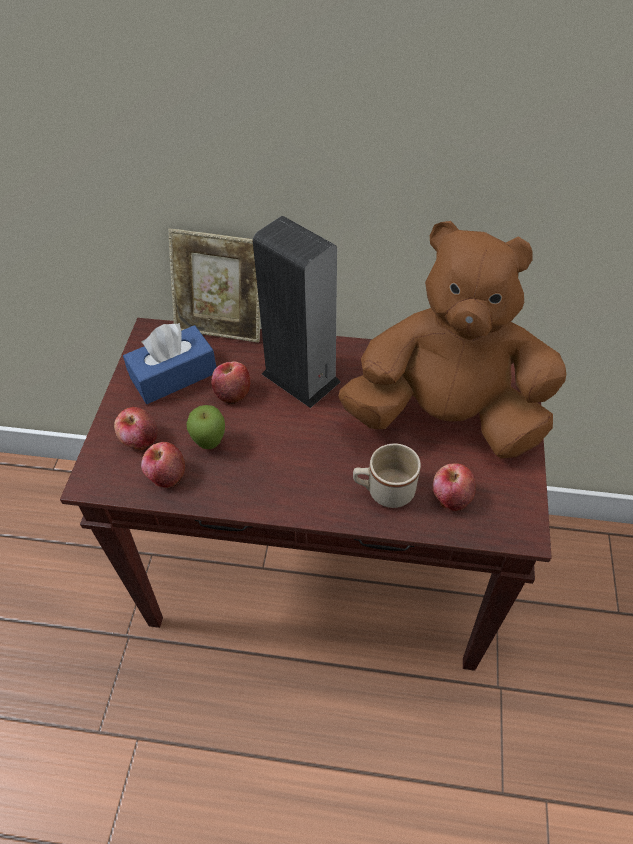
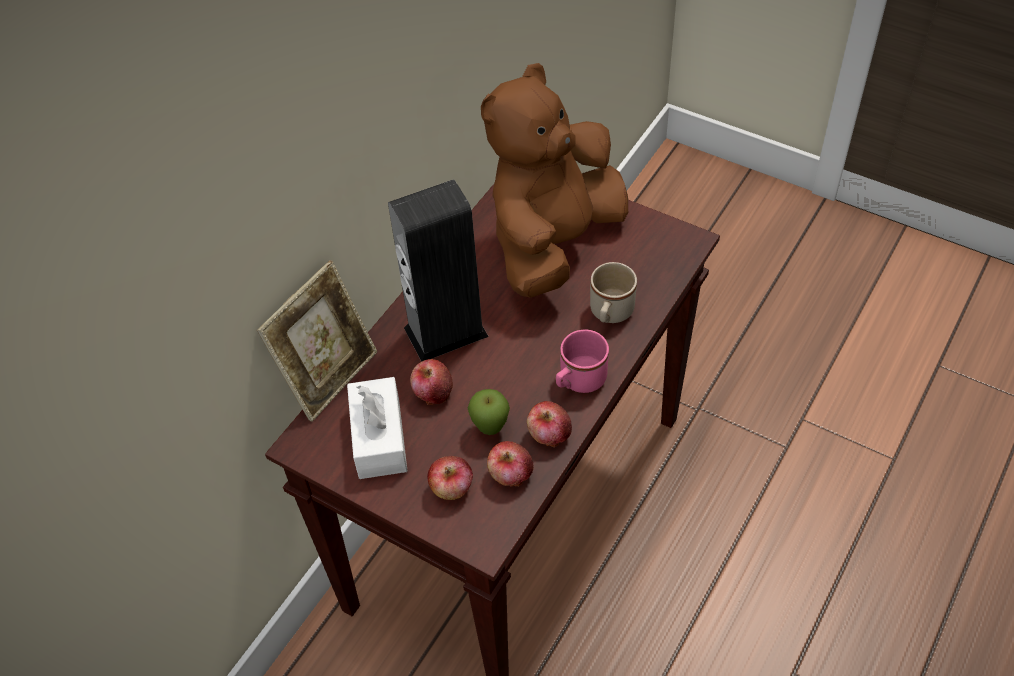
camera: 65 degrees left, 0 degrees up
blue tissue box [123,323,216,404] -> white tissue box [347,377,407,479]
apple [433,463,476,511] -> apple moved to [527,401,572,448]
none -> pink mug [556,330,609,393]

